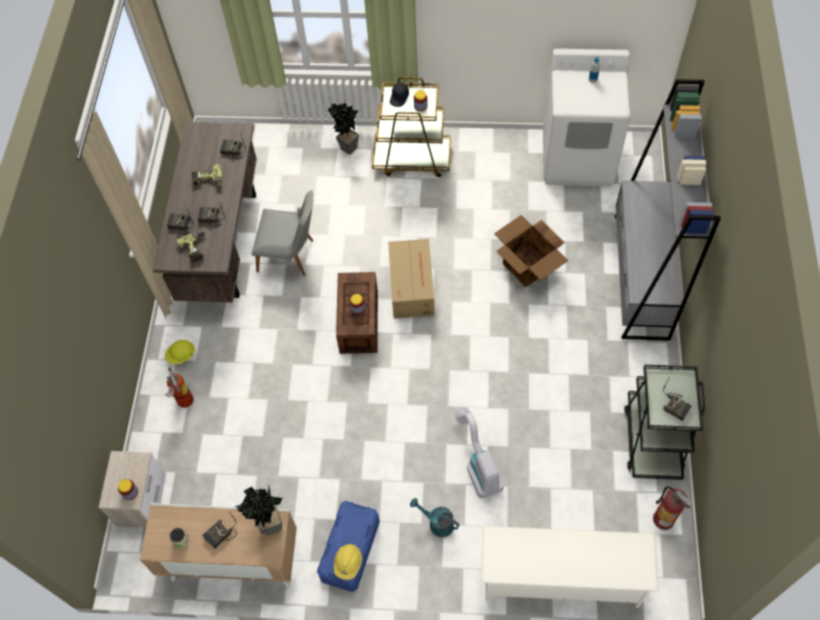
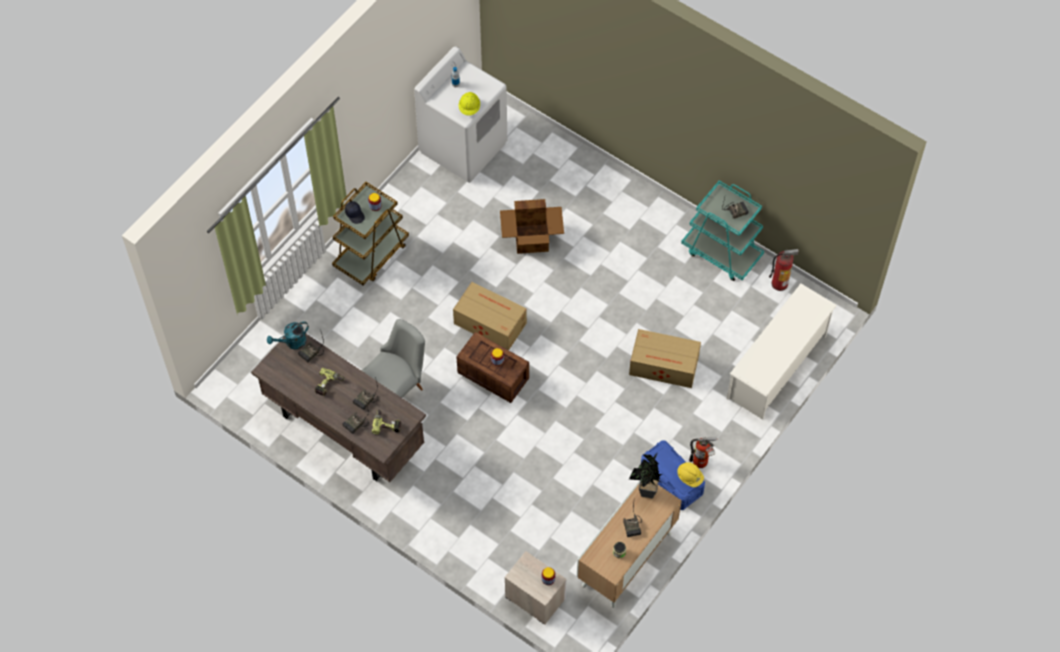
camera: 60 degrees left, 0 degrees up
fire extinguisher [164,368,194,408] -> fire extinguisher moved to [689,437,717,468]
yellow hard hat [165,340,195,364] -> yellow hard hat moved to [459,92,480,116]
potted plant [328,103,359,155] -> none
turquoise watering can [410,498,459,537] -> turquoise watering can moved to [267,322,309,349]
vacuum cleaner [455,408,504,498] -> cardboard box [629,329,701,388]
grey bookcase [615,79,721,341] -> none
black cart [624,365,705,480] -> turquoise cart [681,181,764,281]

